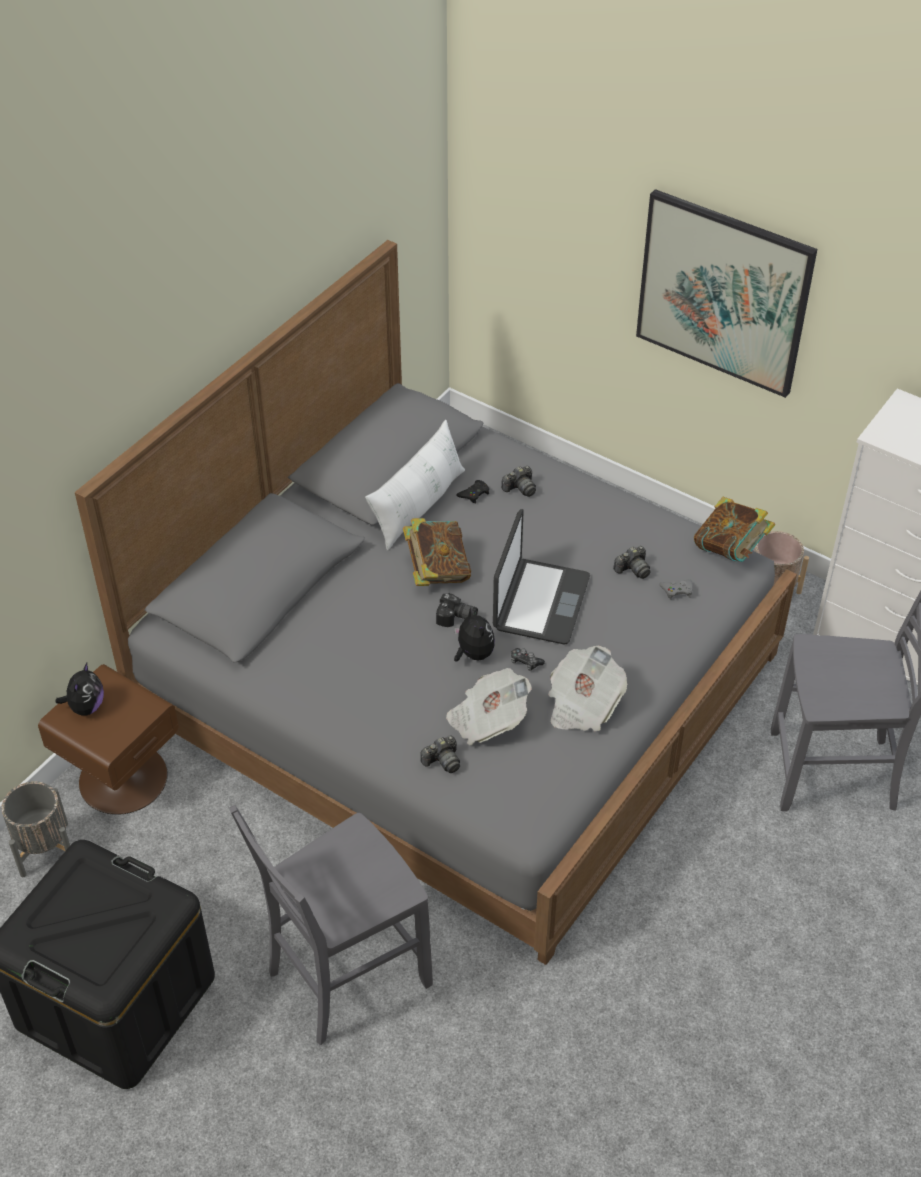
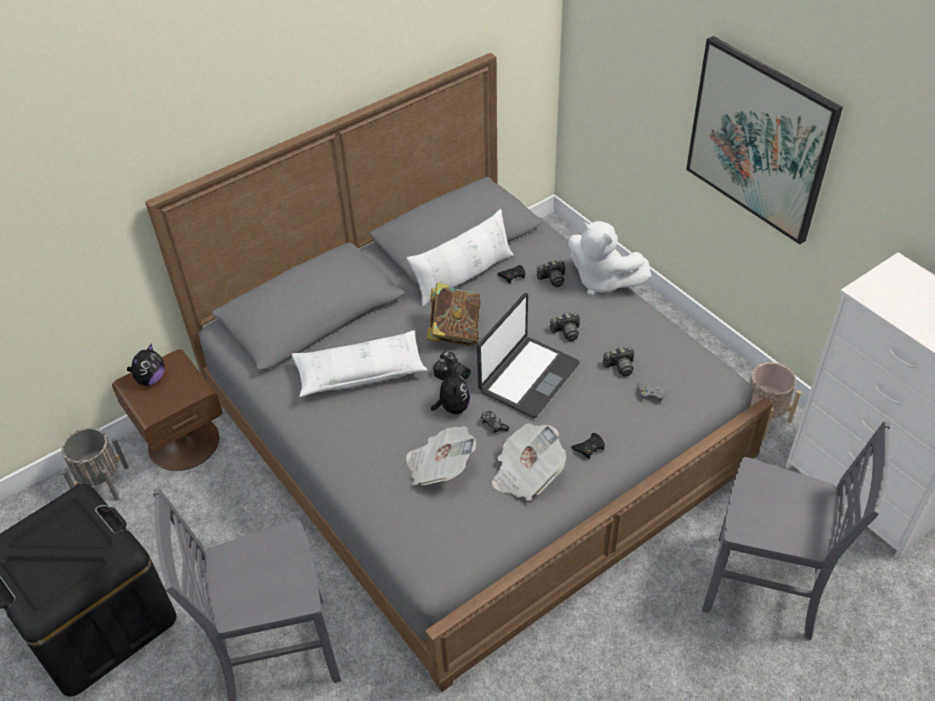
camera: 20 degrees right, 0 degrees up
camera [420,735,460,773] -> camera moved to [550,312,580,341]
book [694,497,776,562] -> none
none -> white pillow [292,330,427,397]
none -> white plush toy [568,221,651,295]
none -> black game controller [571,433,605,459]

